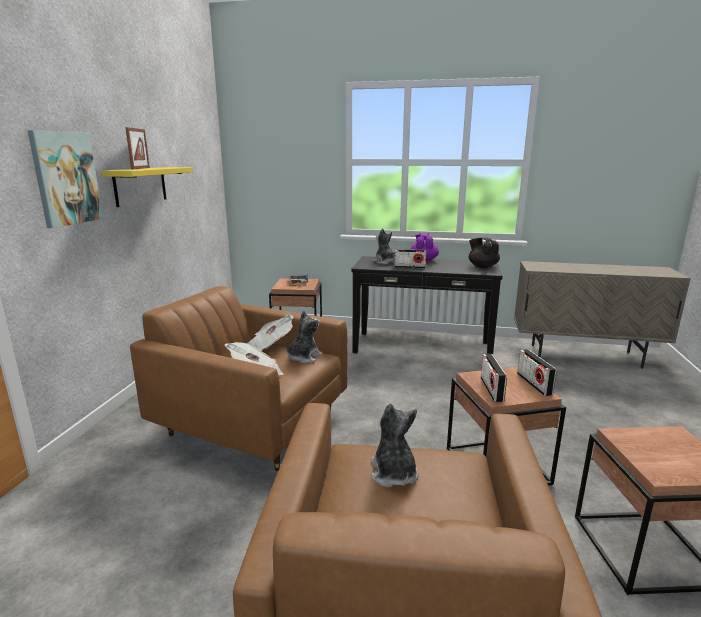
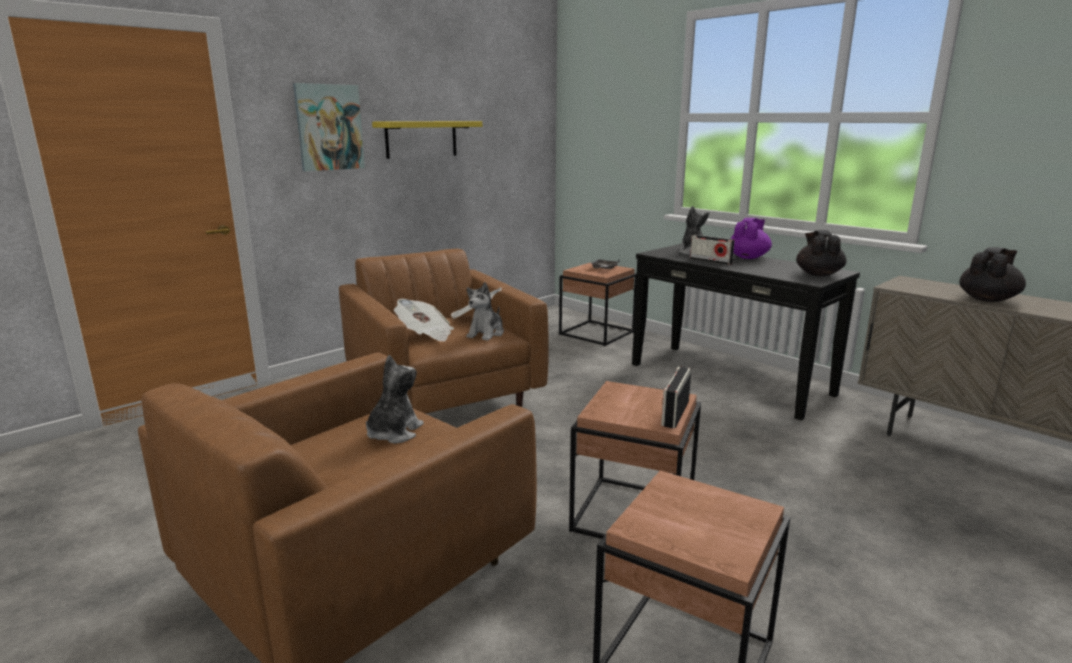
camera: 35 degrees right, 0 degrees up
picture frame [125,127,150,169] -> none
plush toy [286,310,322,364] -> plush toy turned 135 degrees clockwise [466,282,504,341]
radio [481,354,507,402] -> none
none -> black teapot [959,247,1026,302]

